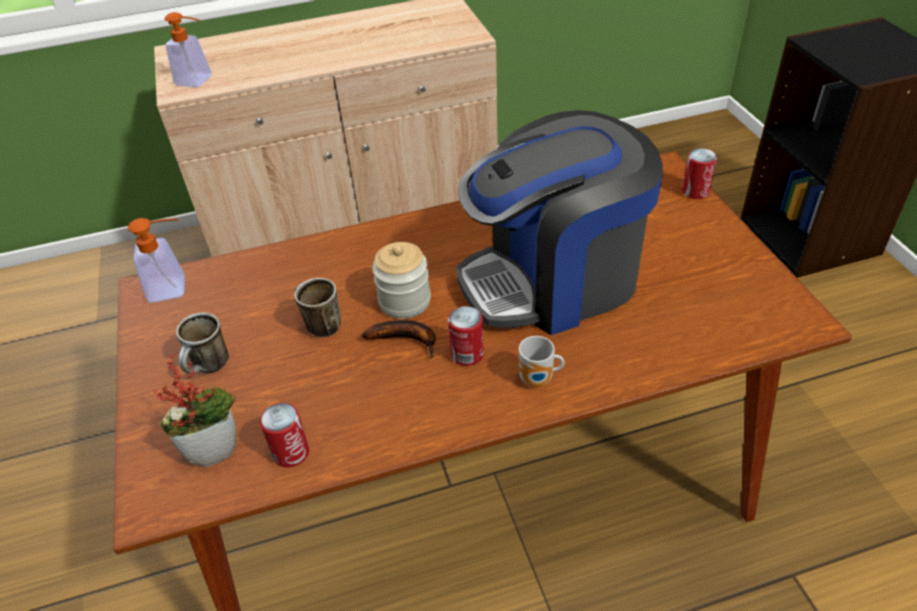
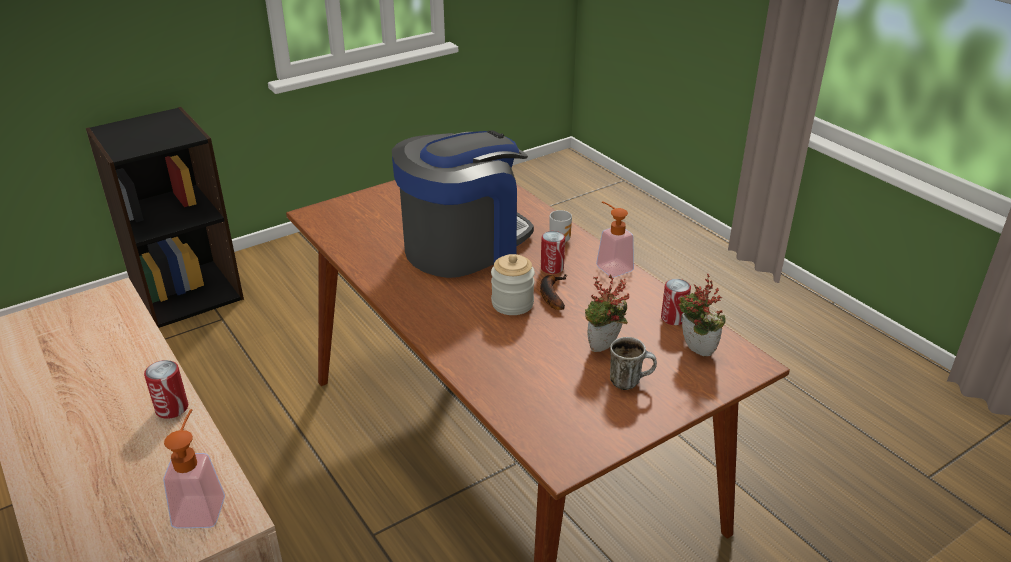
camera: 110 degrees left, 10 degrees down
soap dispenser [128,218,185,303] -> soap dispenser moved to [596,201,634,277]
mug [295,278,341,337] -> none
coffee machine [456,110,663,335] -> coffee machine turned 90 degrees counterclockwise [392,130,534,278]
can [682,148,717,199] -> can moved to [144,360,188,419]
none -> potted plant [585,275,630,352]

